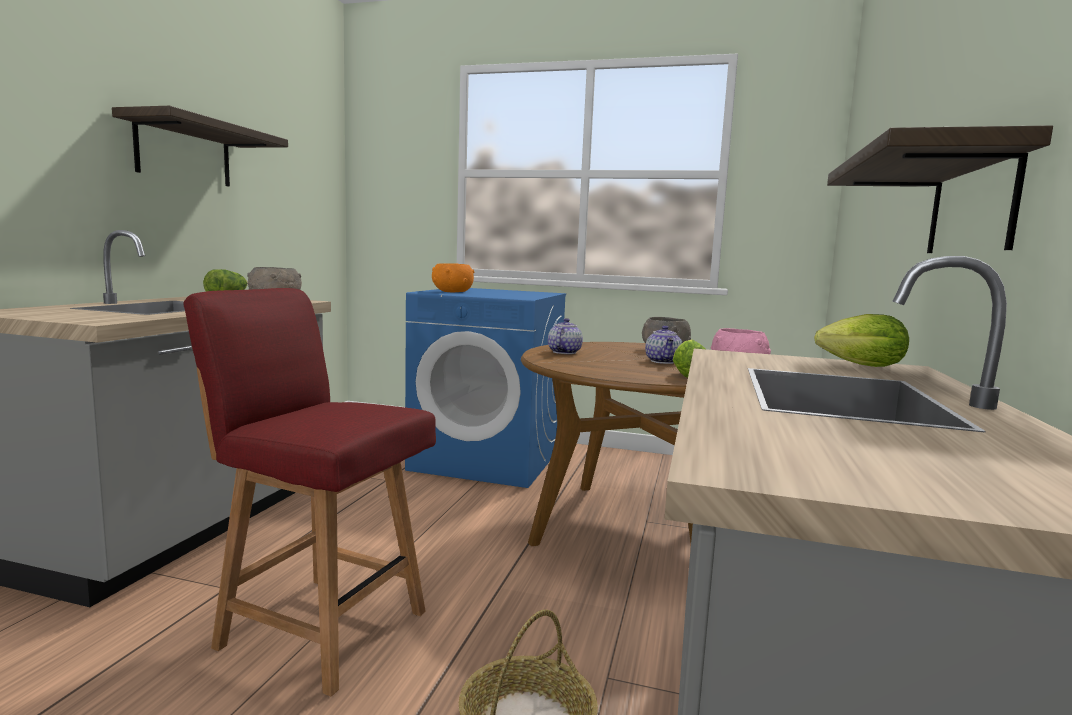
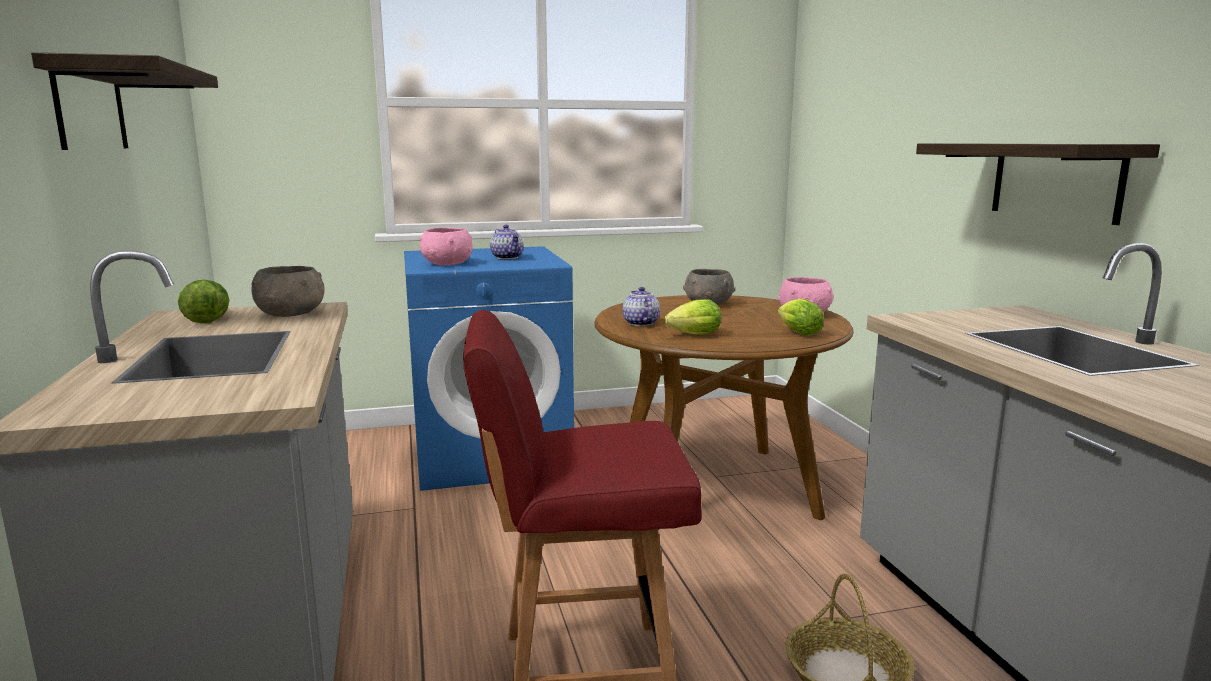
camera: 30 degrees left, 5 degrees up
orange bowl [432,263,474,292] -> pink bowl [420,227,473,265]
teapot [645,326,682,364] -> teapot moved to [490,225,524,259]
lettuce [814,314,909,367] -> lettuce moved to [665,299,721,335]

